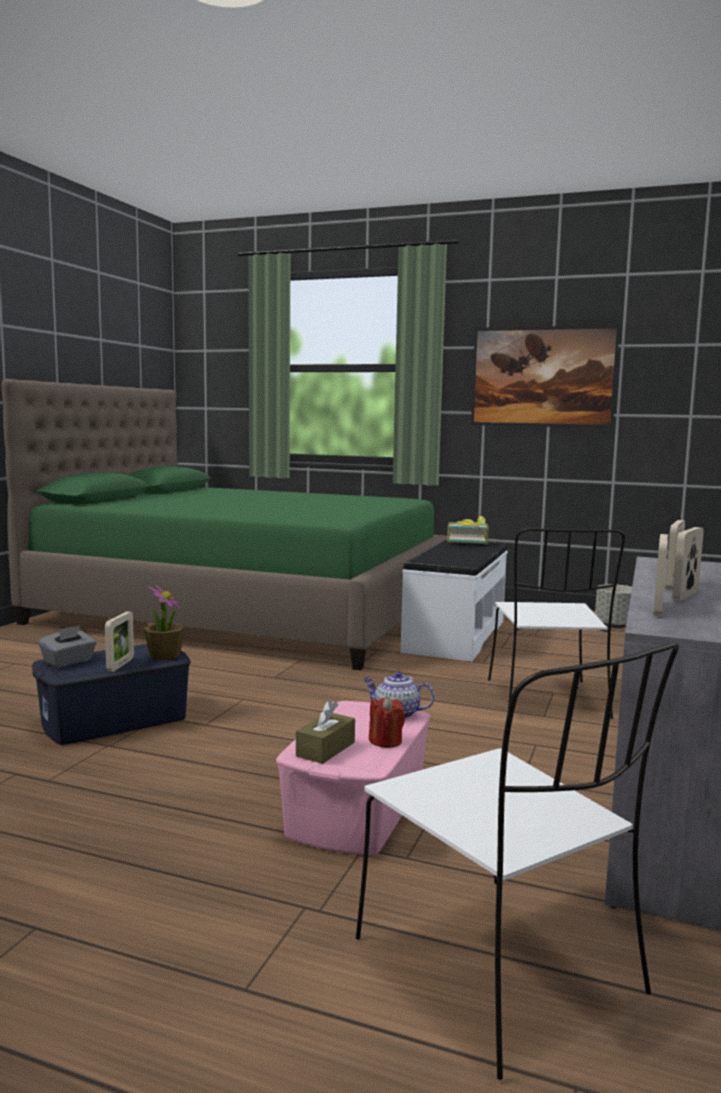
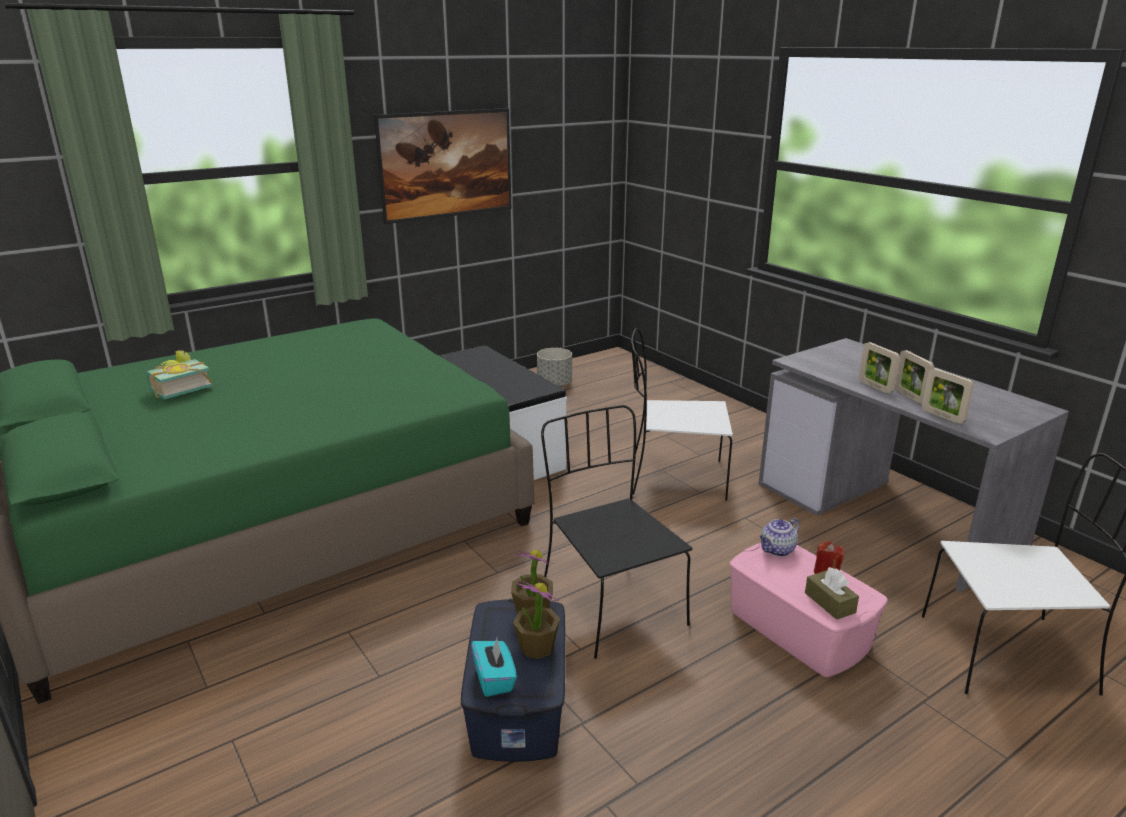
camera: 55 degrees left, 15 degrees up
grey tissue box [39,625,96,668] -> turquoise tissue box [471,638,517,697]
picture frame [105,611,134,672] -> potted plant [513,580,560,659]
book [447,516,489,545] -> book moved to [147,350,213,399]
white chair [488,528,625,719] -> white chair turned 150 degrees clockwise [631,328,733,501]
none -> black chair [541,405,692,659]

